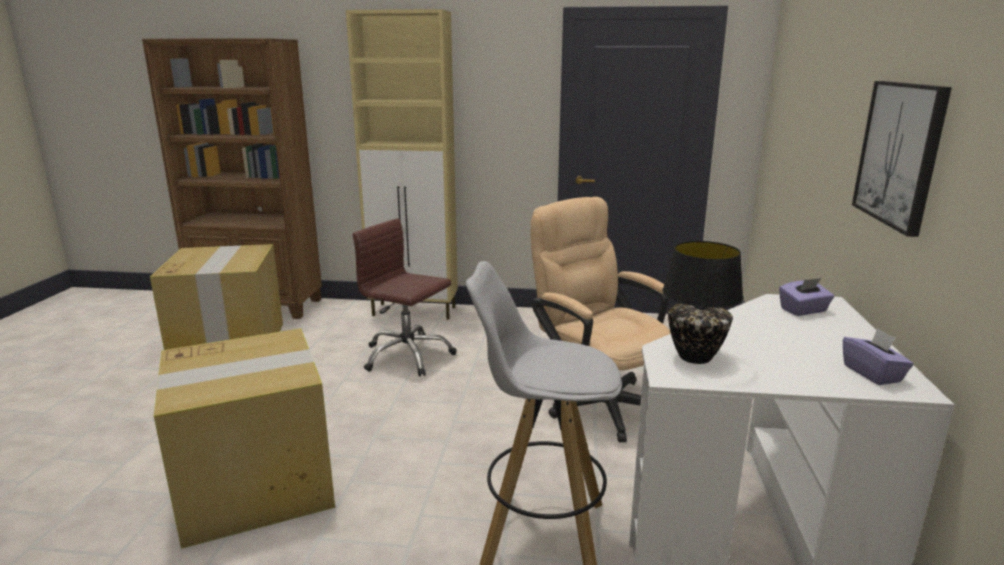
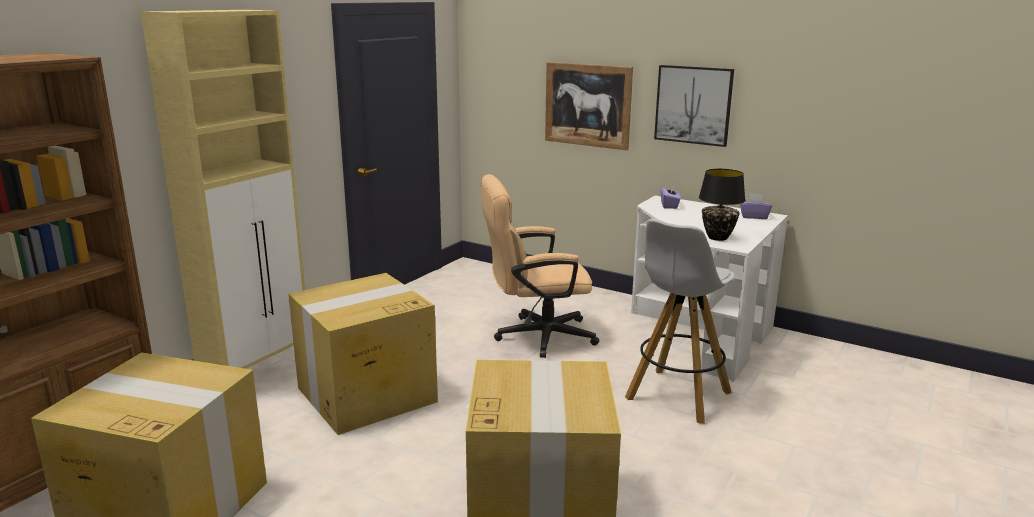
camera: 65 degrees left, 0 degrees up
brown office chair [353,218,457,377] -> cardboard box [288,273,438,435]
none -> picture [545,62,633,150]

